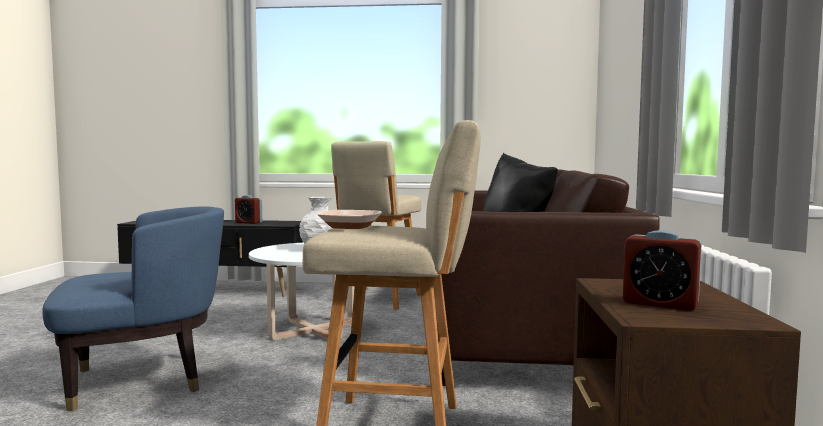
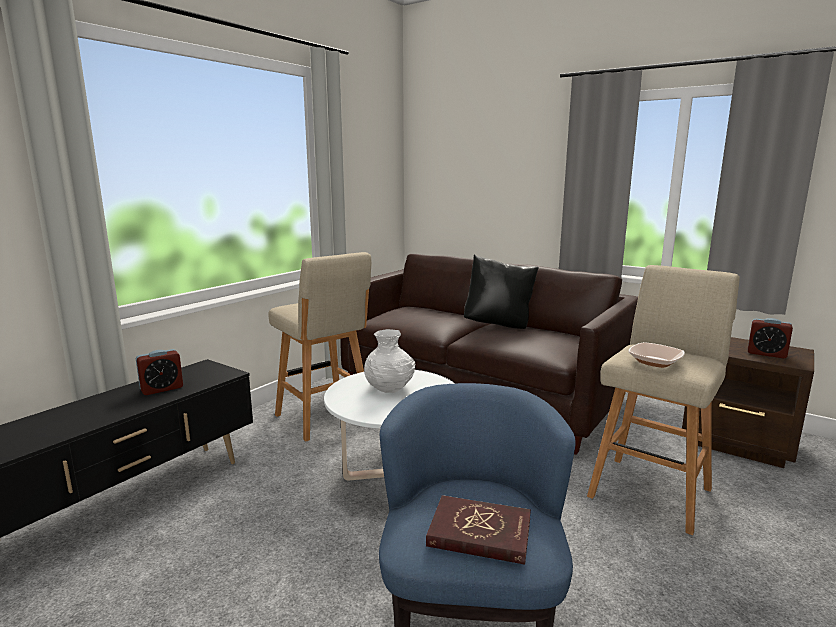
camera: 60 degrees left, 10 degrees up
alarm clock [623,230,702,311] -> alarm clock turned 60 degrees clockwise [748,318,793,359]
none -> red book [426,495,531,565]

